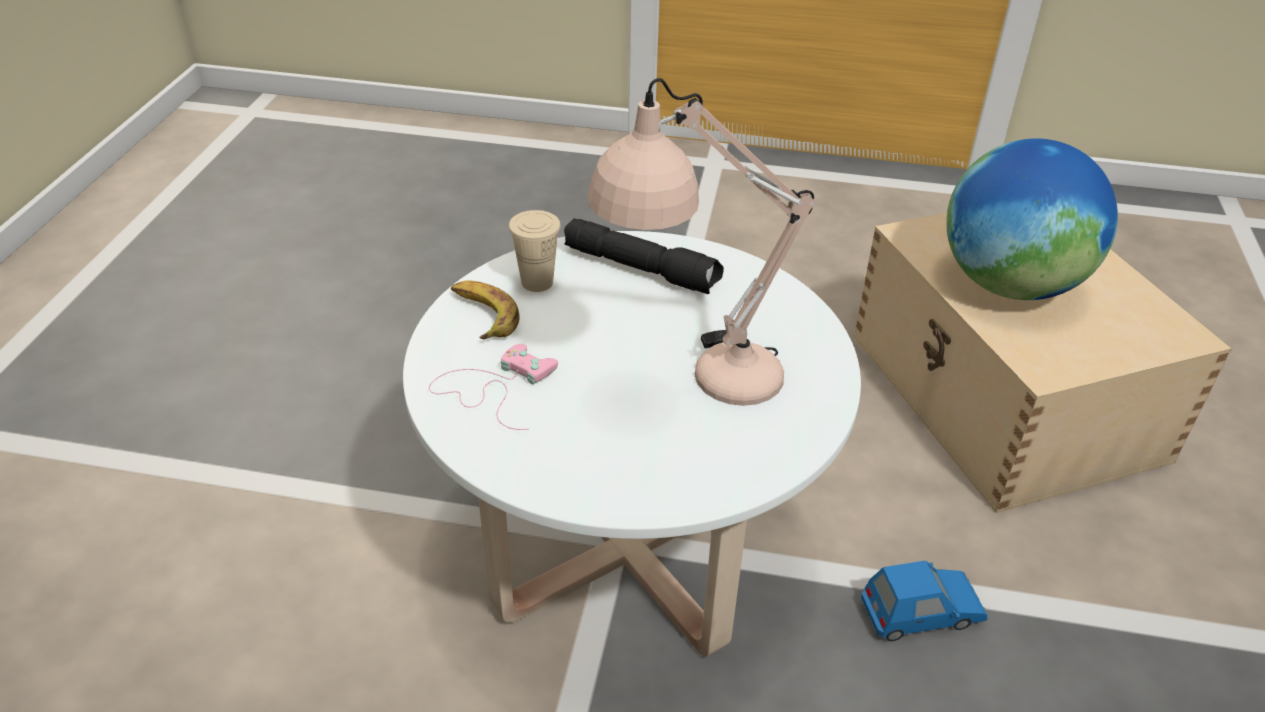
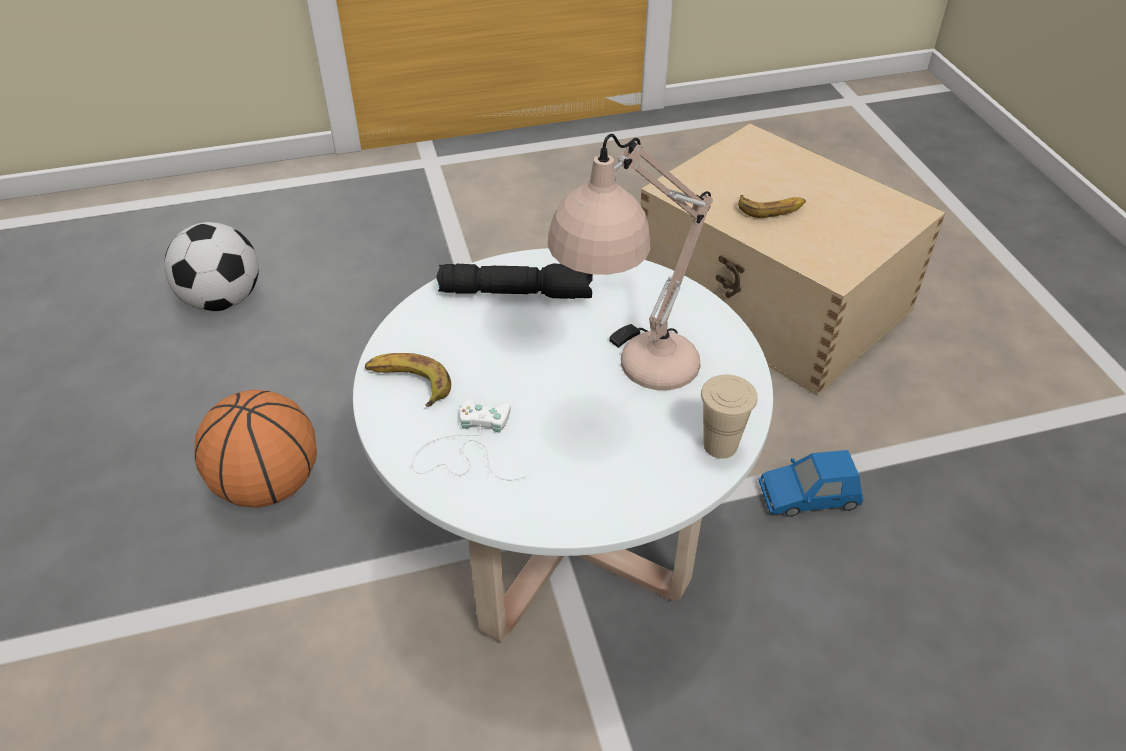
camera: 25 degrees left, 5 degrees up
pink game controller [429,344,558,430] -> white game controller [412,398,528,480]
beige cup [509,210,561,292] -> beige cup moved to [701,375,758,459]
blue toy car [861,560,988,641] -> blue toy car turned 150 degrees counterclockwise [759,450,864,517]
globe [946,138,1118,300] -> banana [738,195,806,218]
none -> football [164,222,259,311]
none -> basketball [195,389,317,508]

